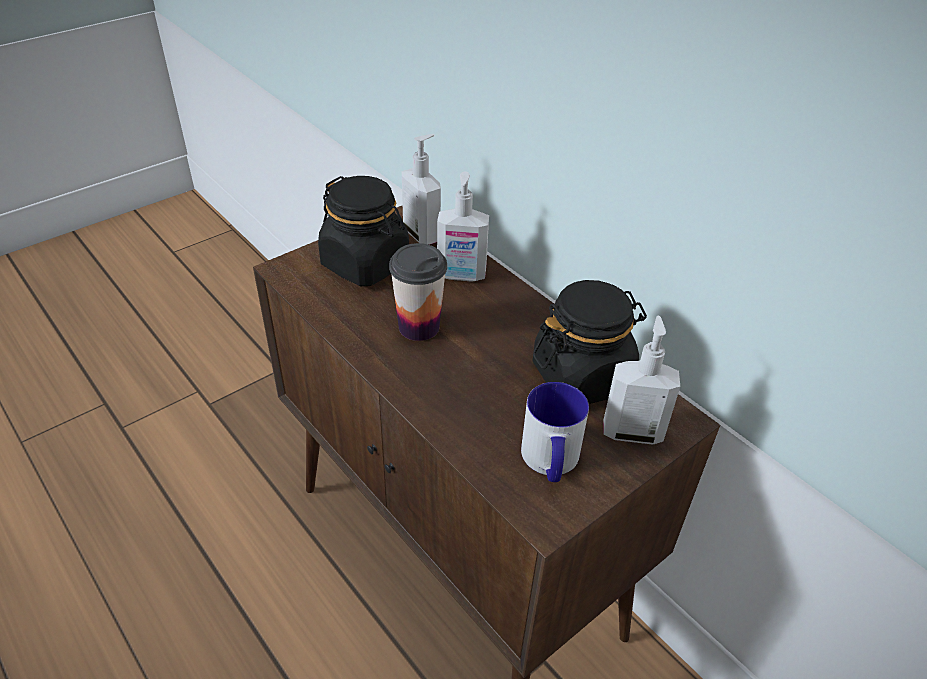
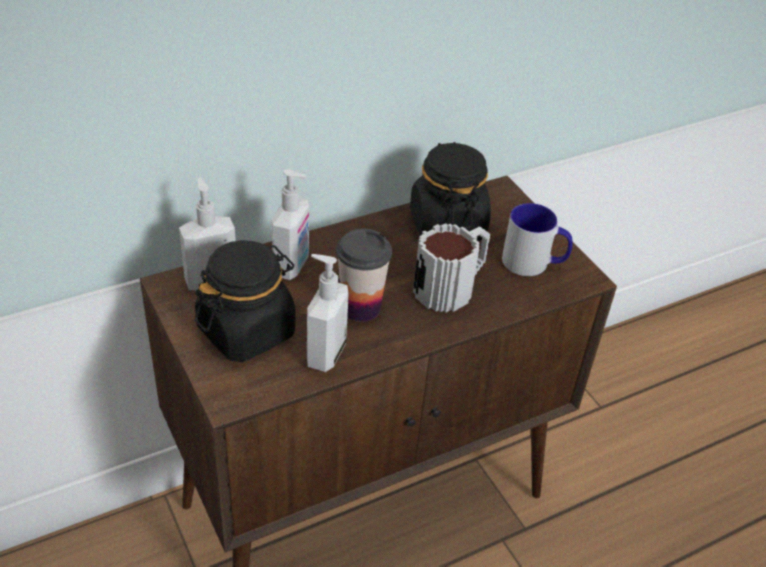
camera: 80 degrees left, 0 degrees up
soap dispenser [604,316,680,444] -> soap dispenser moved to [307,254,349,372]
none -> mug [413,223,490,313]

